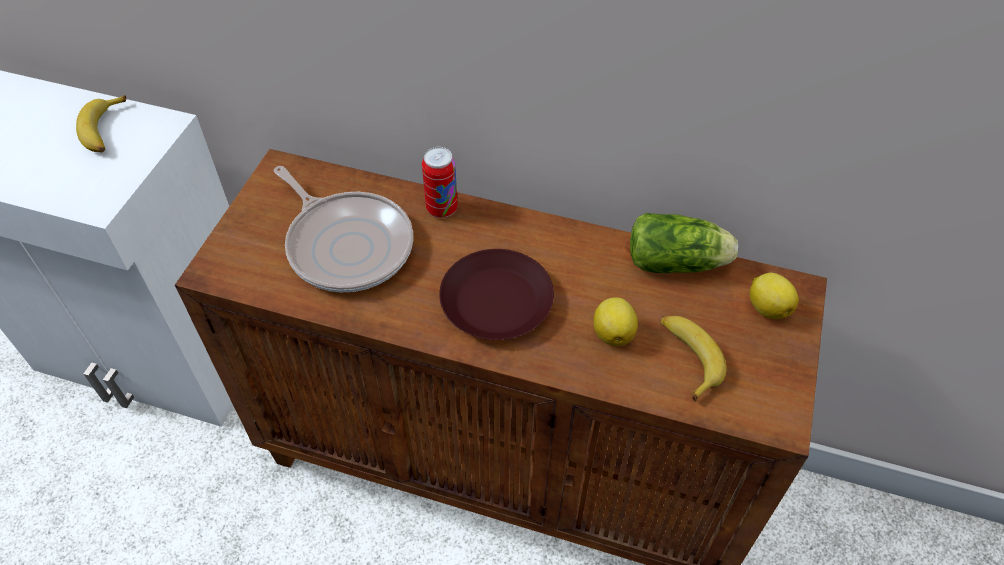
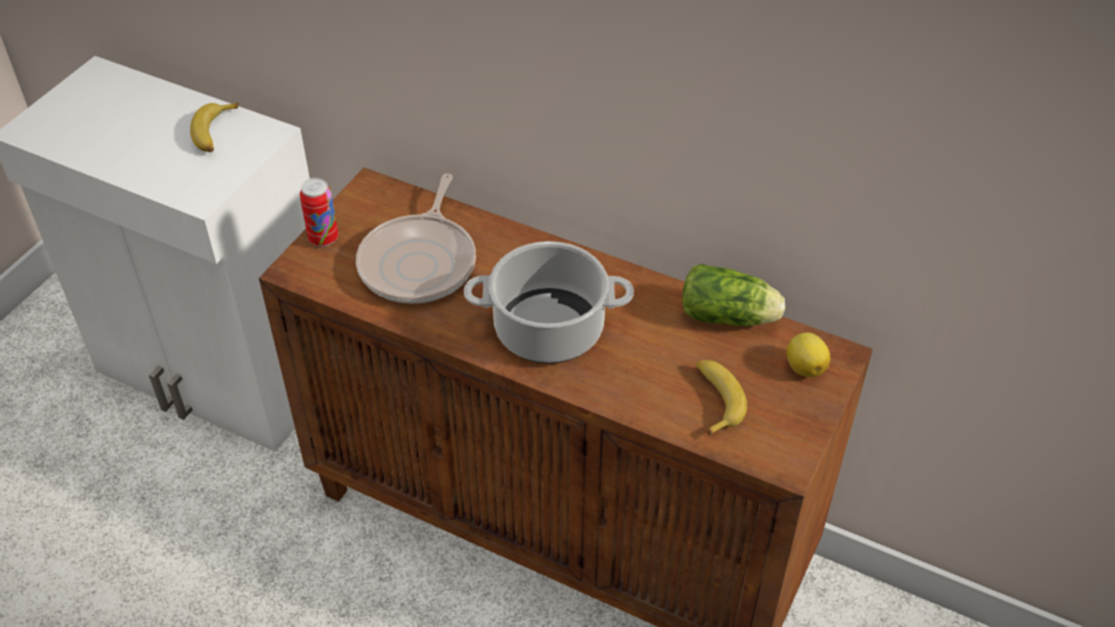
camera: 10 degrees right, 5 degrees down
frying pan [274,166,413,292] -> frying pan turned 45 degrees clockwise [356,174,476,304]
can [422,147,458,218] -> can moved to [300,178,338,247]
brown plate [439,249,554,340] -> cooking pot [464,241,634,364]
lemon [593,297,638,346] -> none

